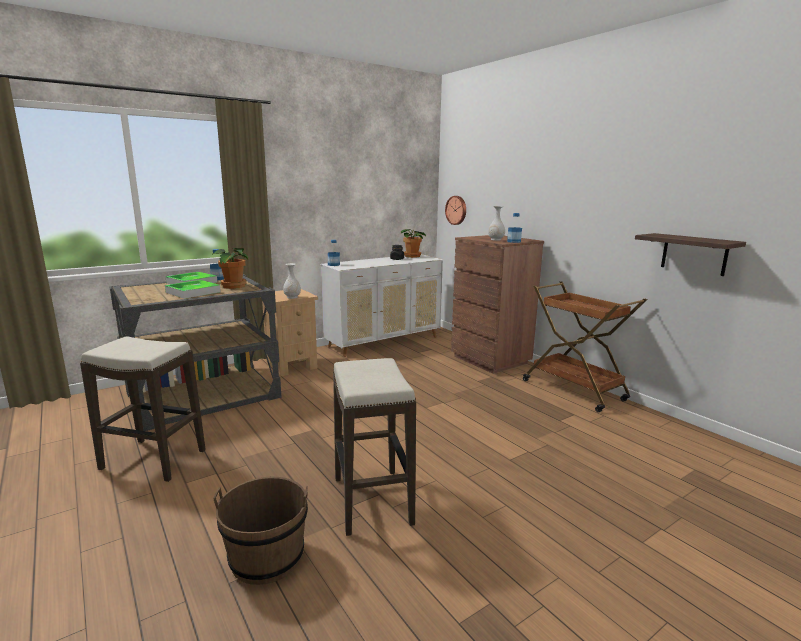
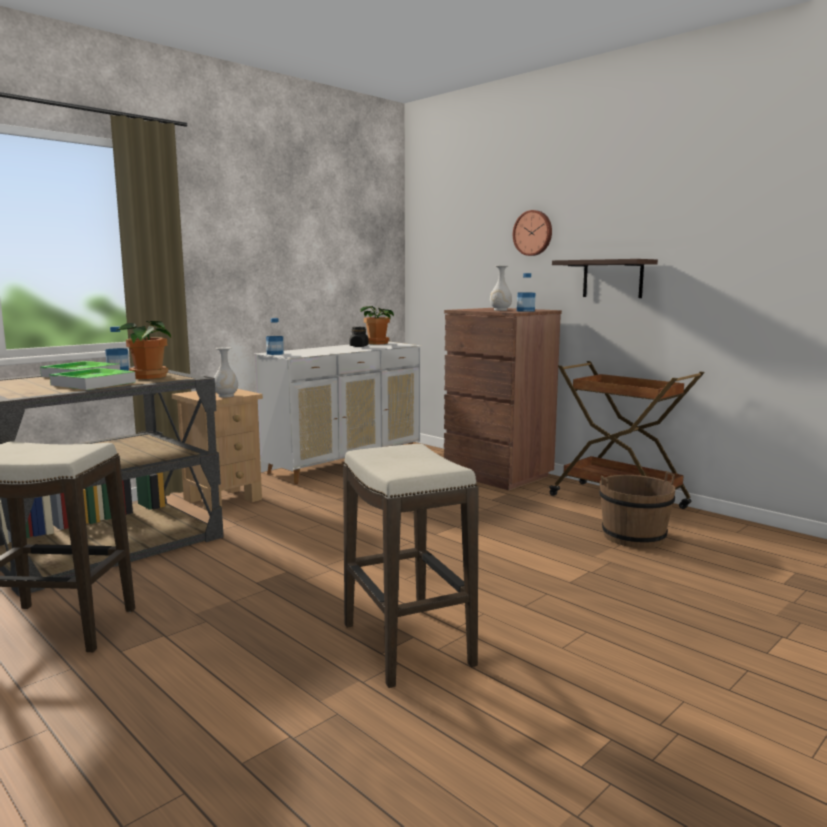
camera: 10 degrees left, 5 degrees down
brown bucket [213,477,308,585] -> brown bucket moved to [599,471,675,548]
wall clock [445,196,466,225] -> wall clock moved to [513,210,552,256]
shelf [635,233,746,276] -> shelf moved to [552,259,658,298]

